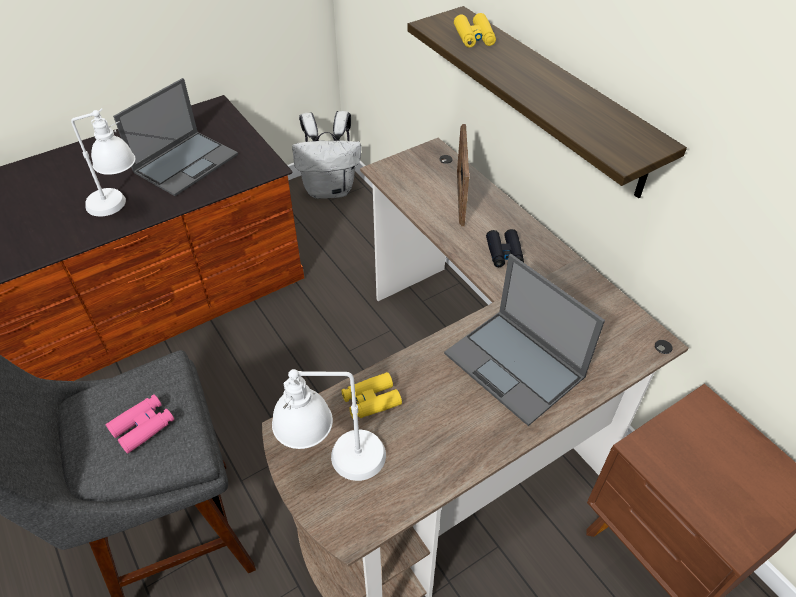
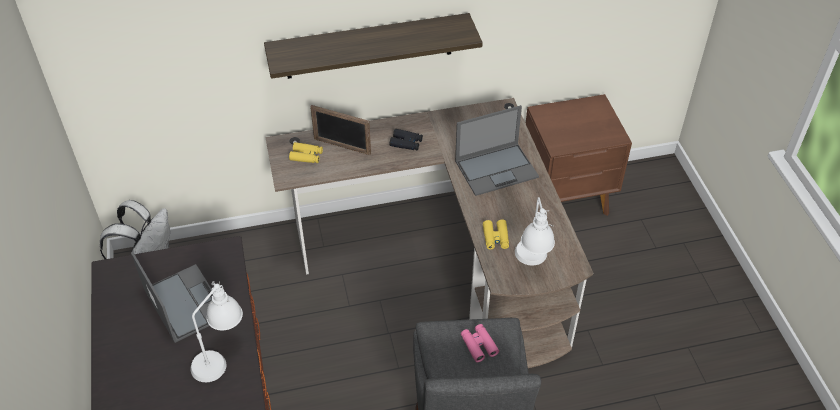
camera: 70 degrees left, 0 degrees up
yellow binoculars [454,13,496,48] -> yellow binoculars moved to [289,142,323,163]

